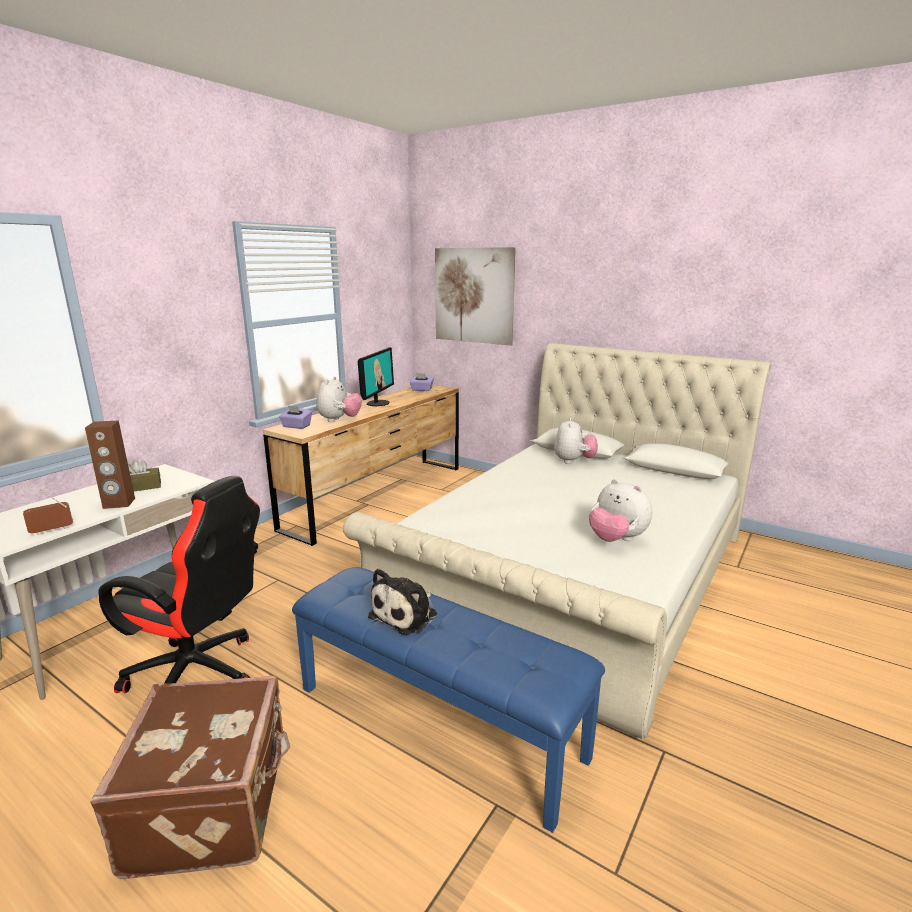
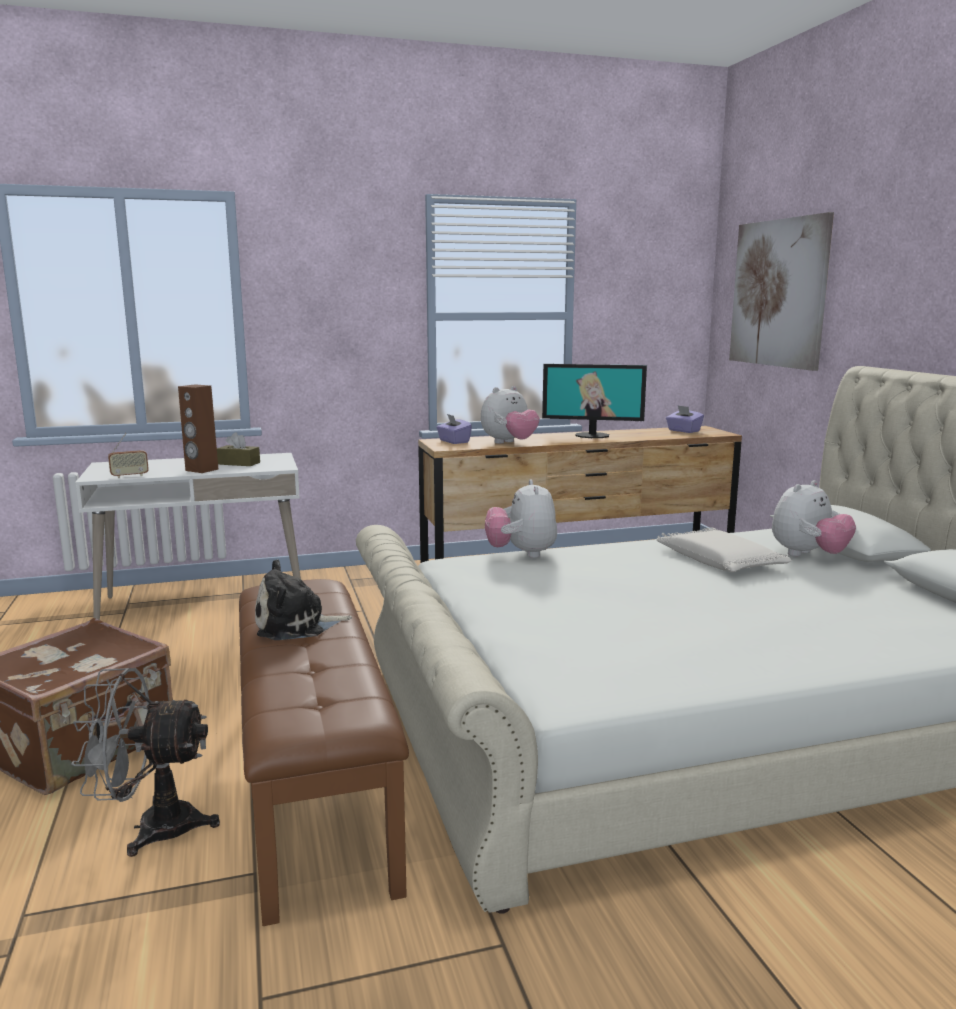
camera: 40 degrees right, 5 degrees down
radio [23,490,73,535] -> radio turned 150 degrees clockwise [108,433,149,478]
black office chair [98,476,260,693] -> none
blue bench [292,567,605,833] -> brown bench [239,579,409,926]
monitor [358,347,394,406] -> monitor turned 45 degrees clockwise [542,364,647,438]
plush toy [589,479,652,542] -> plush toy moved to [485,479,557,558]
none -> grey fan [72,668,220,857]
none -> white pillow [656,527,792,572]

